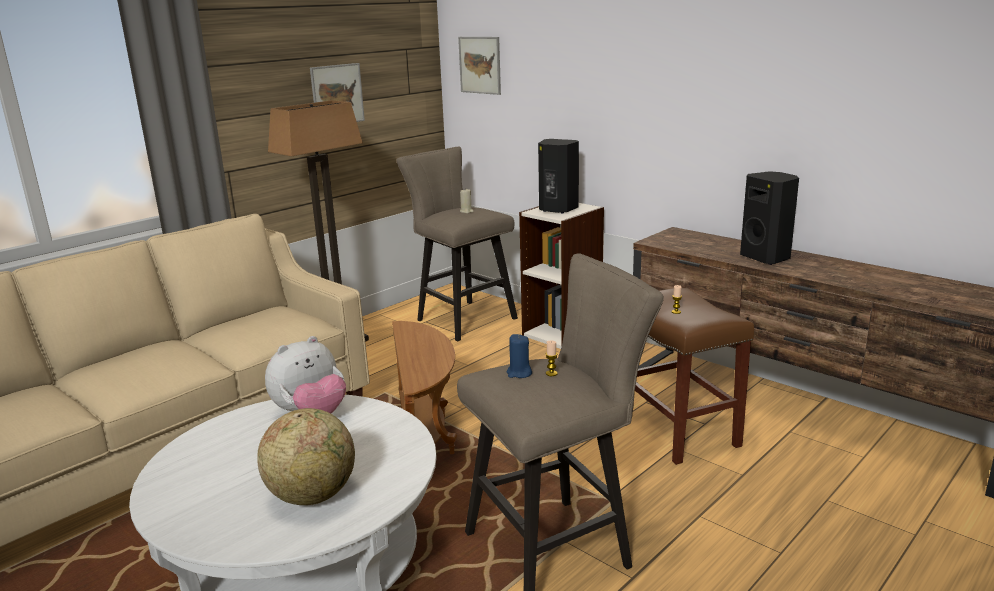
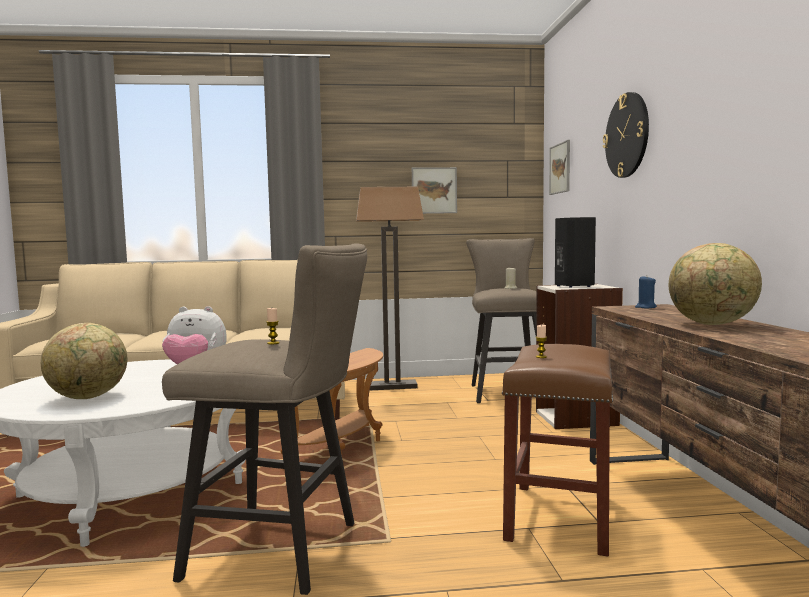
camera: 40 degrees right, 15 degrees down
blue candle [507,334,532,378] -> blue candle moved to [635,277,657,308]
black speaker [740,171,799,265] -> globe [669,243,762,325]
none -> wall clock [603,92,649,178]

